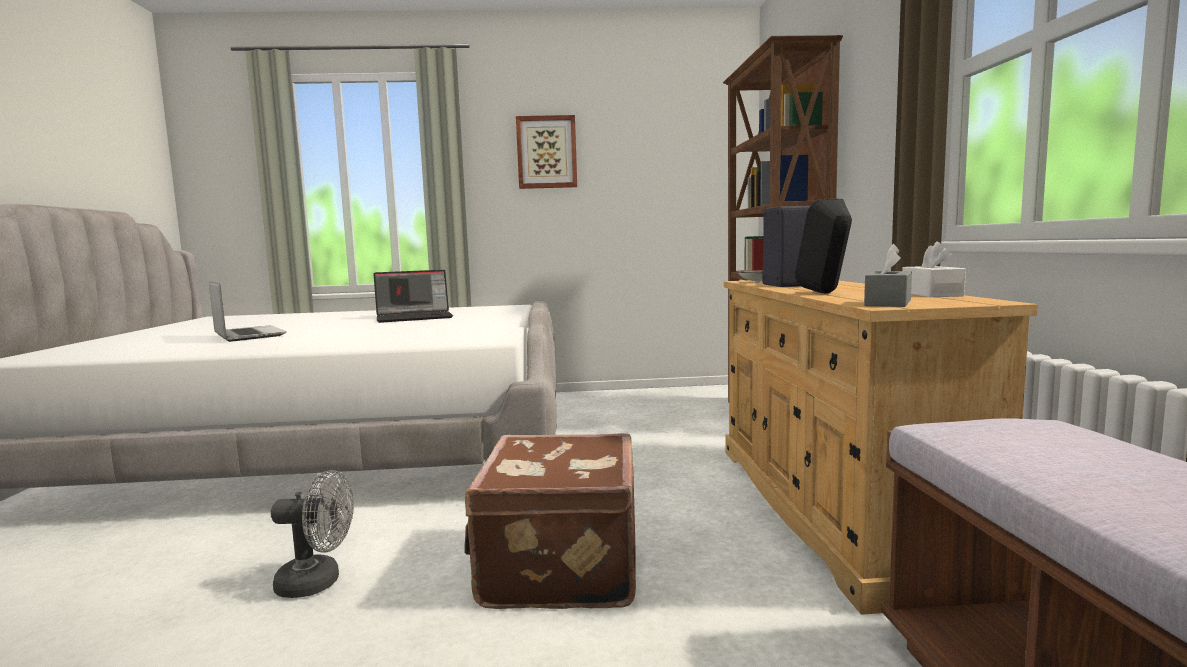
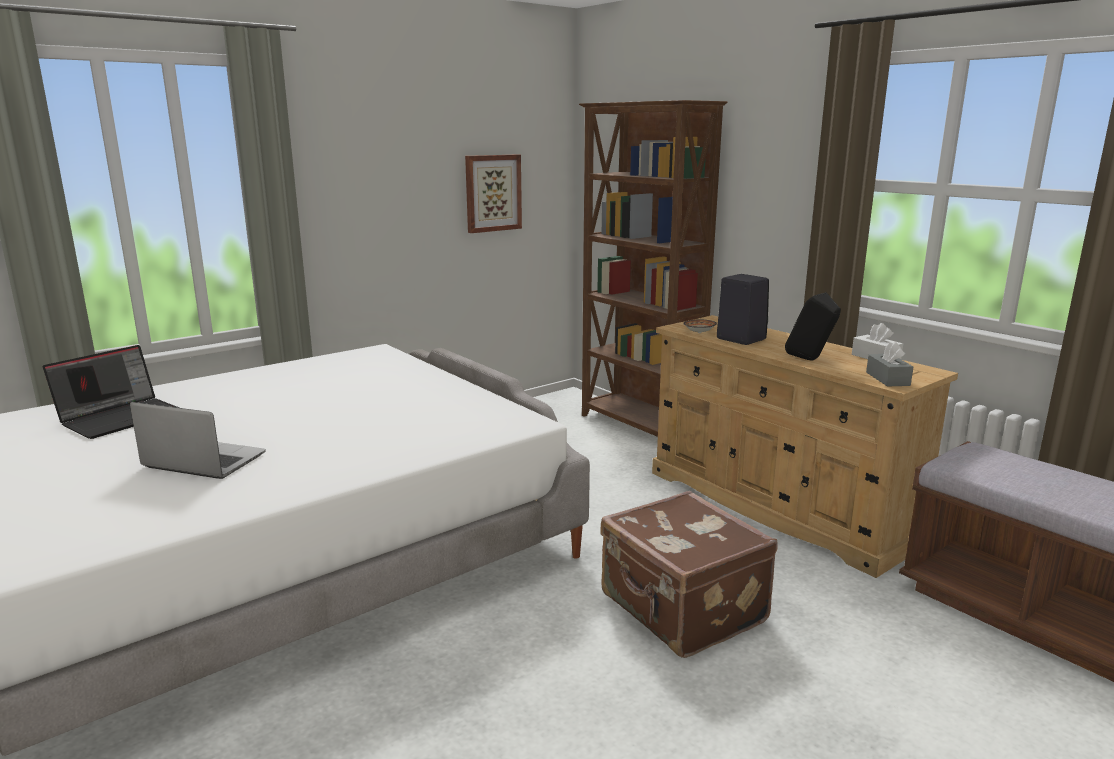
camera: 35 degrees left, 10 degrees up
grey fan [271,470,354,598] -> none
laptop [374,270,453,323] -> laptop moved to [43,345,179,439]
picture [516,115,577,189] -> picture moved to [465,154,522,233]

